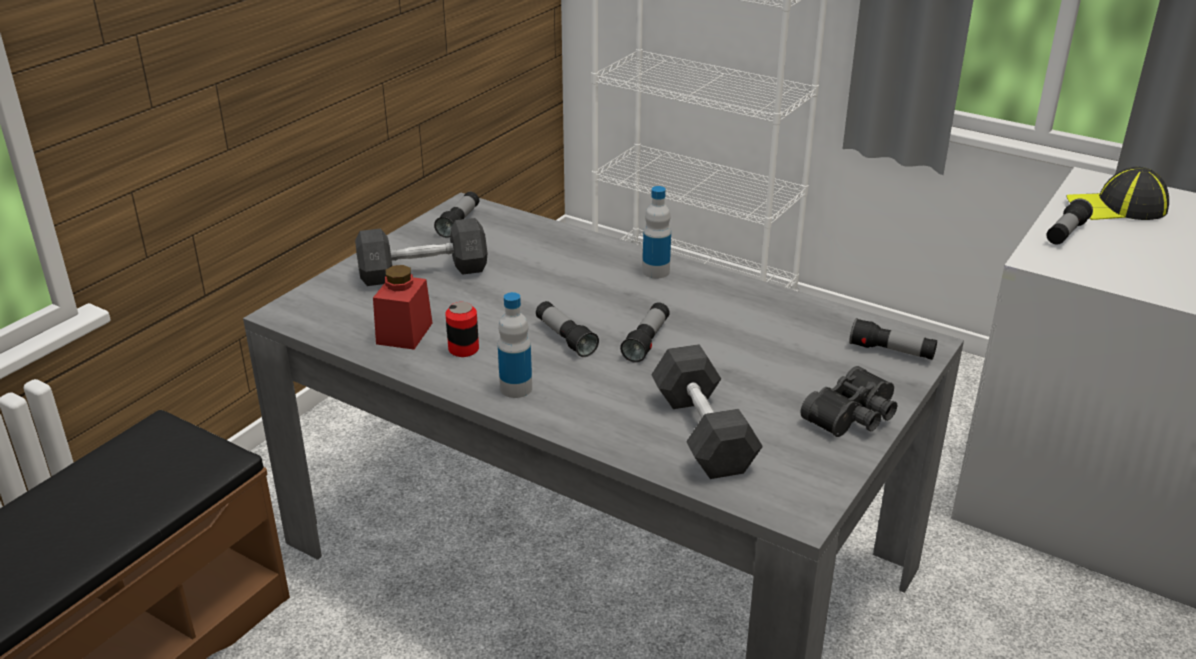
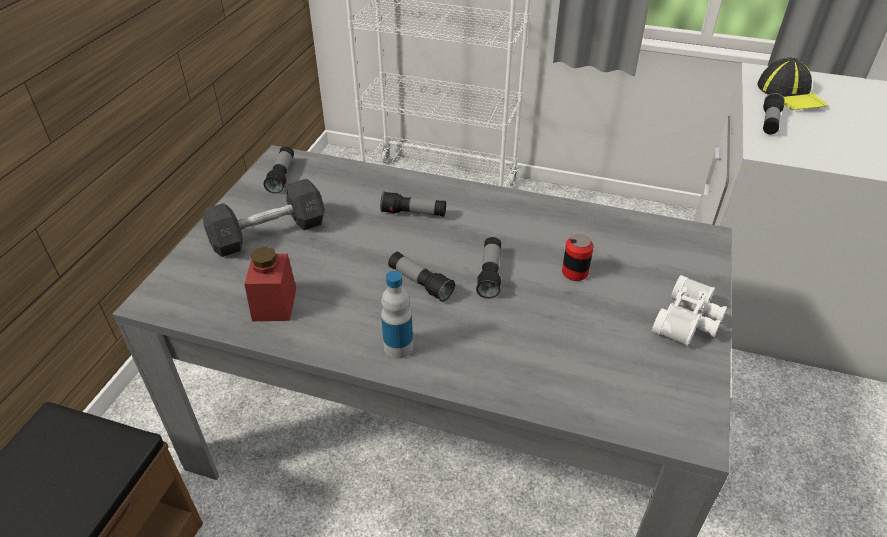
camera: 15 degrees left, 10 degrees up
can [445,302,479,357] -> can moved to [562,234,594,281]
bottle [642,186,671,278] -> none
grey dumbbell [651,344,763,479] -> none
black binoculars [801,366,897,437] -> white binoculars [652,275,727,347]
flashlight [849,318,937,360] -> flashlight moved to [380,191,446,217]
cap [1066,167,1169,220] -> cap turned 90 degrees counterclockwise [757,58,828,110]

